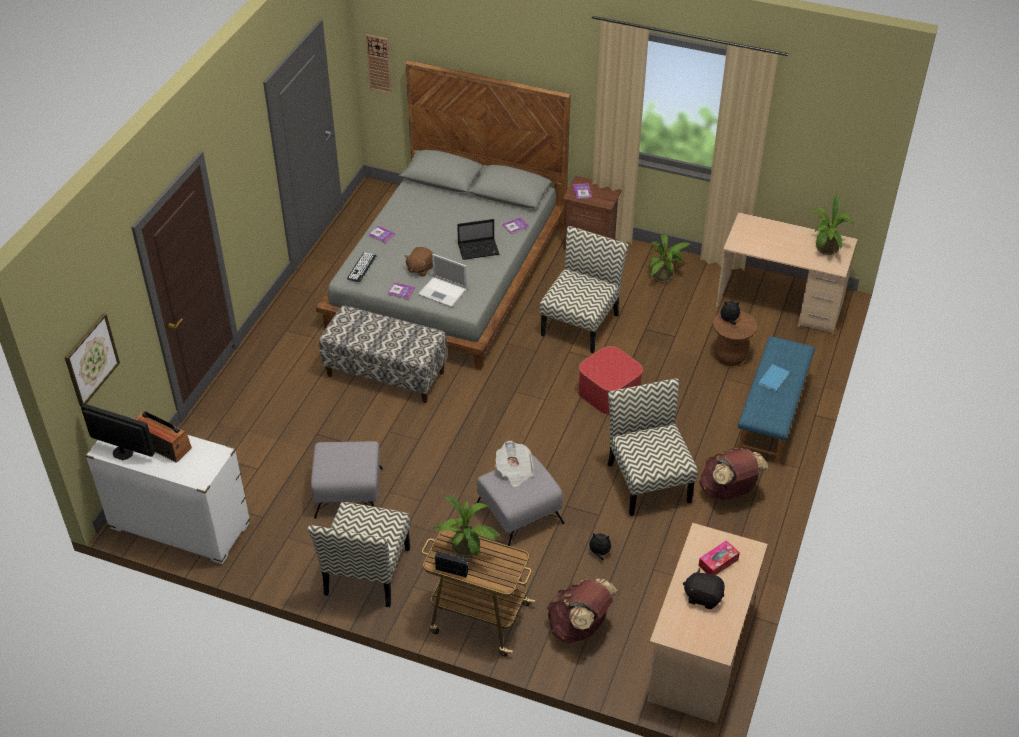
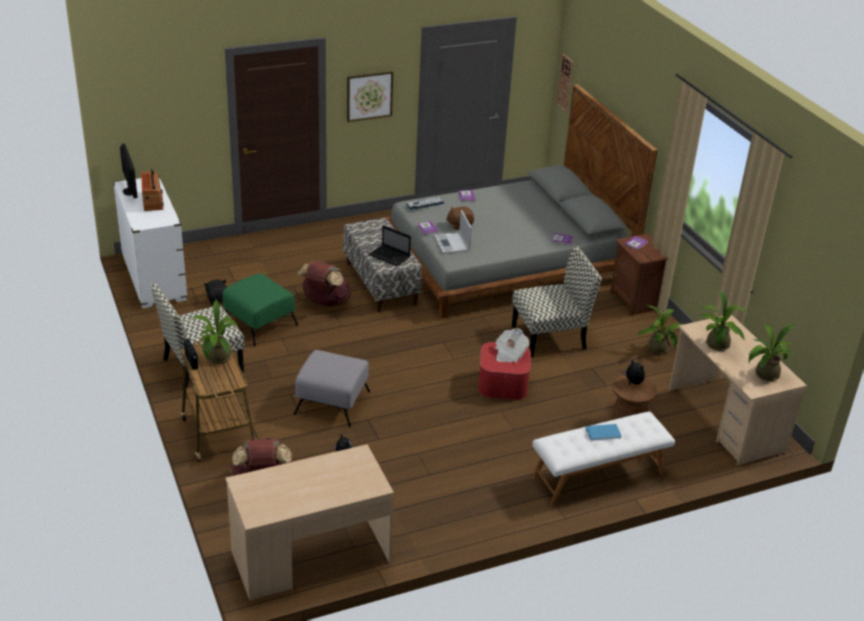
camera: 45 degrees right, 10 degrees down
picture [64,313,120,407] -> picture moved to [347,71,393,122]
grey ottoman [311,441,383,519] -> green ottoman [222,273,298,346]
laptop [457,219,499,260] -> laptop moved to [369,225,411,266]
newspaper [495,441,533,487] -> newspaper moved to [495,328,529,363]
chair [608,379,698,516] -> none
black plush toy [683,568,725,609] -> black plush toy moved to [204,279,227,305]
tissue box [698,540,740,575] -> none
brown backpack [699,448,768,500] -> brown backpack moved to [298,261,351,307]
blue bench [737,336,815,465] -> white bench [532,411,675,505]
none -> potted plant [700,289,748,351]

